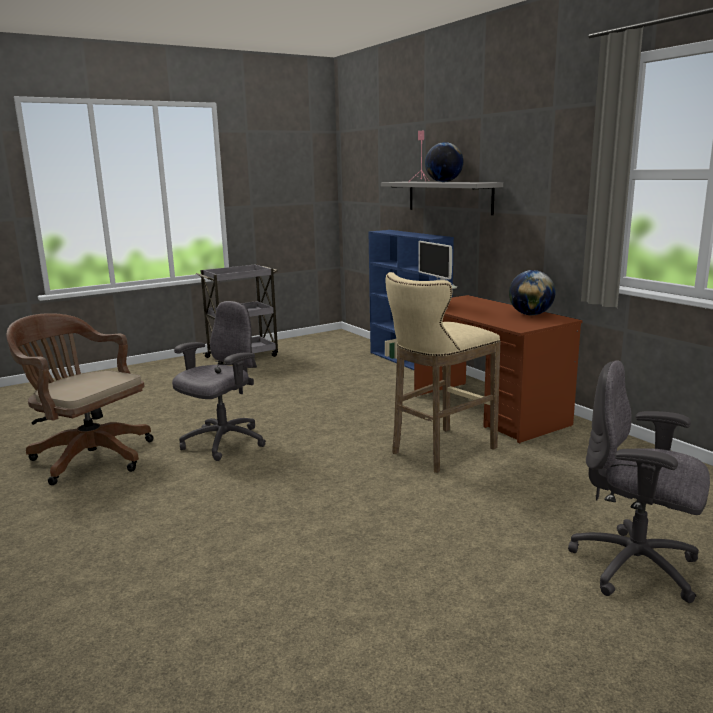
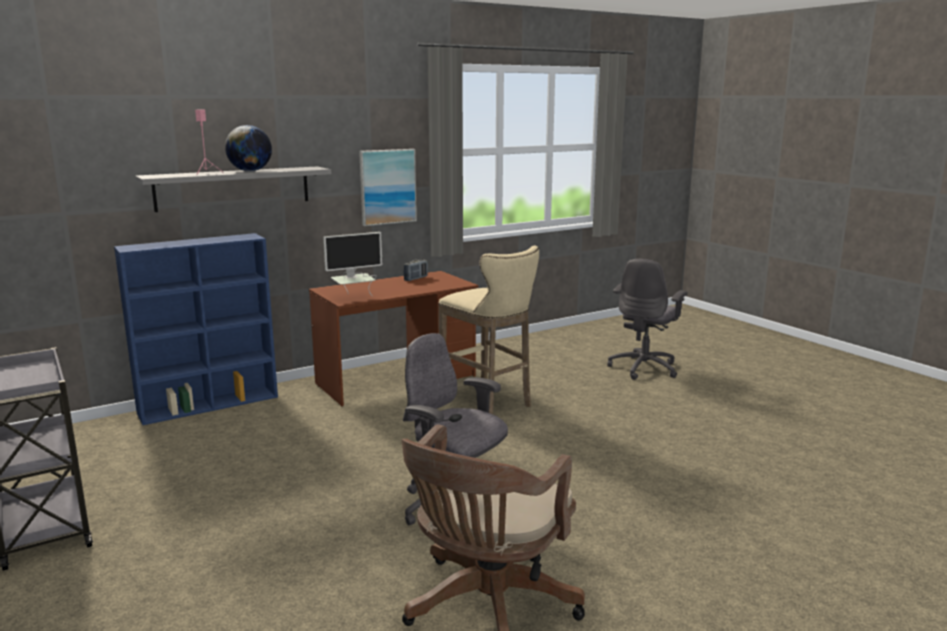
camera: 90 degrees left, 0 degrees up
globe [509,270,555,316] -> radio [404,259,428,281]
none -> picture [359,149,417,226]

